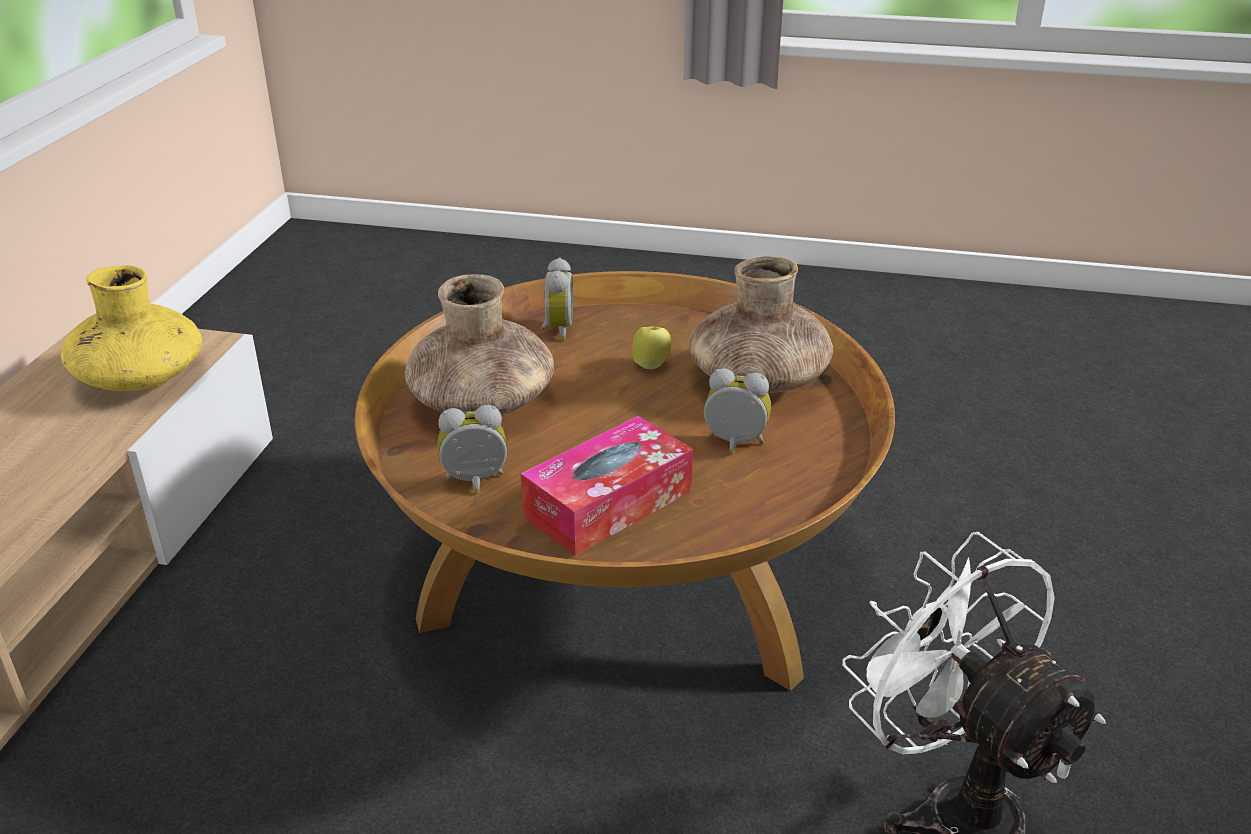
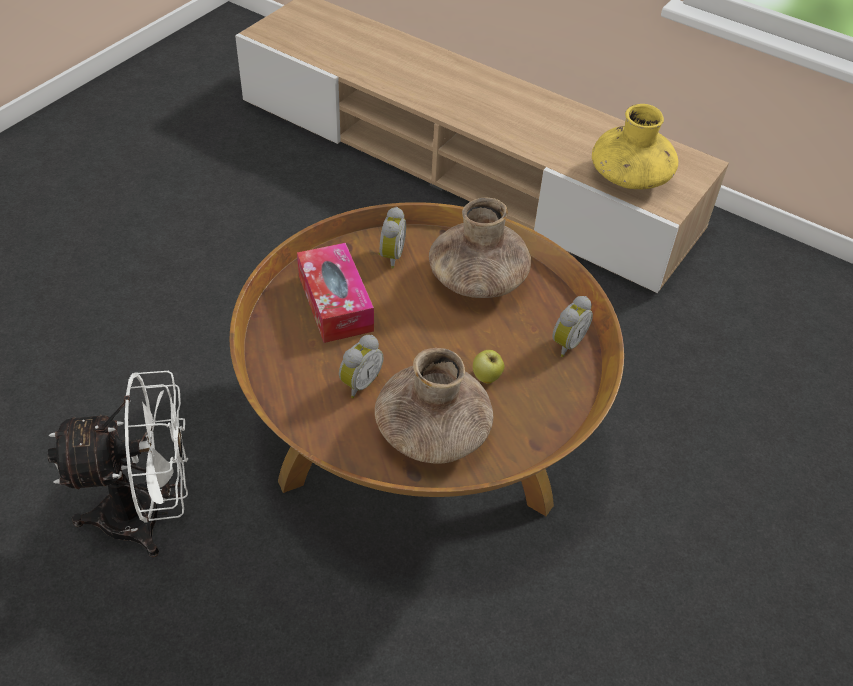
camera: 110 degrees right, 15 degrees up
alarm clock [541,257,573,340] -> alarm clock turned 75 degrees counterclockwise [553,296,593,357]

